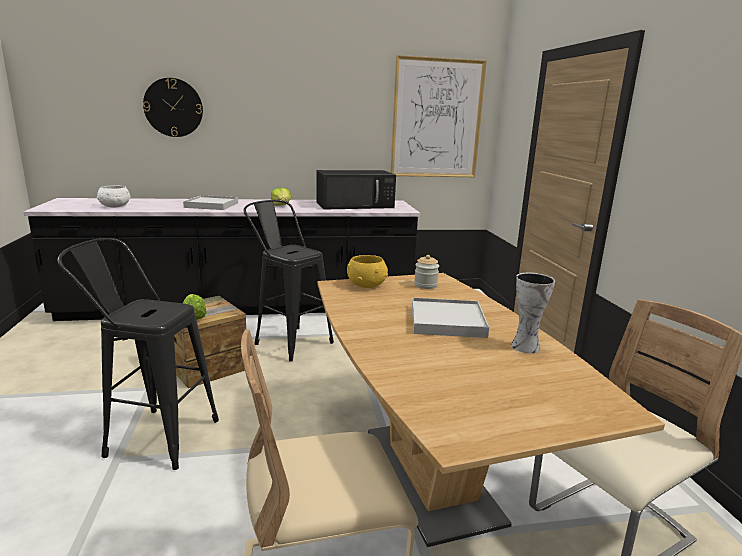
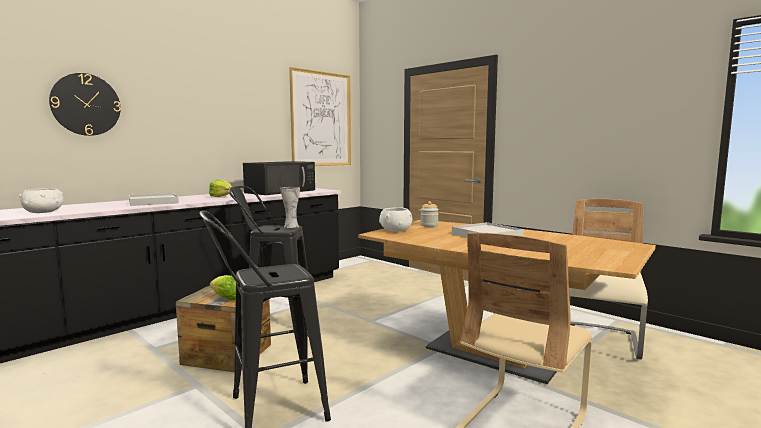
camera: 35 degrees left, 10 degrees down
yellow bowl [347,255,388,288] -> white bowl [379,207,413,232]
vase [511,273,555,353] -> vase moved to [280,187,300,228]

